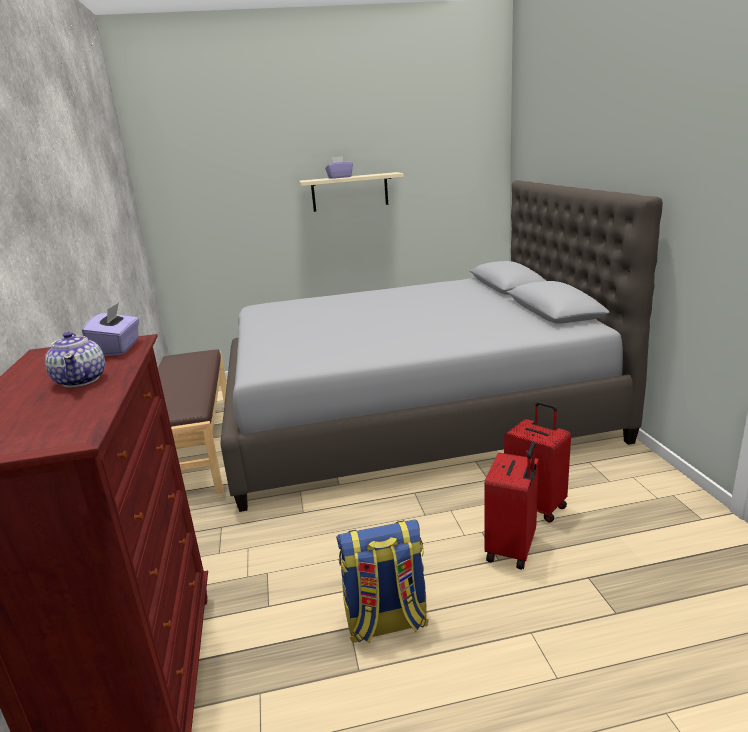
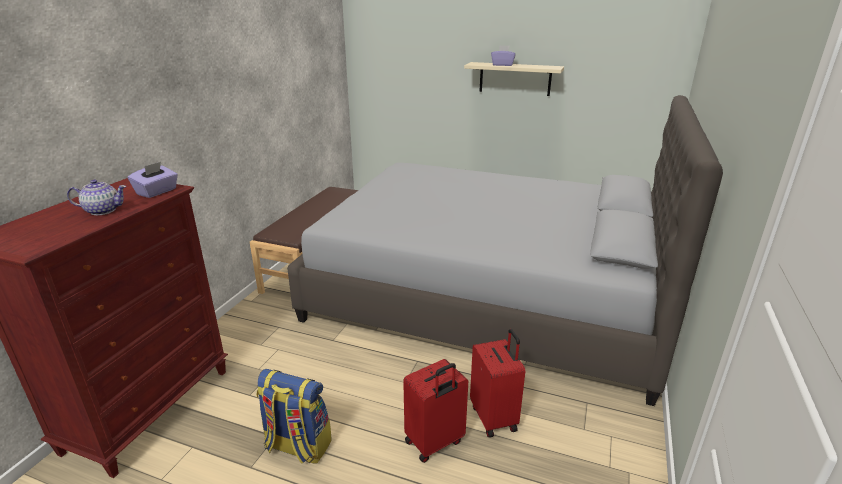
camera: 30 degrees right, 5 degrees up
teapot [45,332,105,387] -> teapot turned 105 degrees counterclockwise [67,179,126,215]

